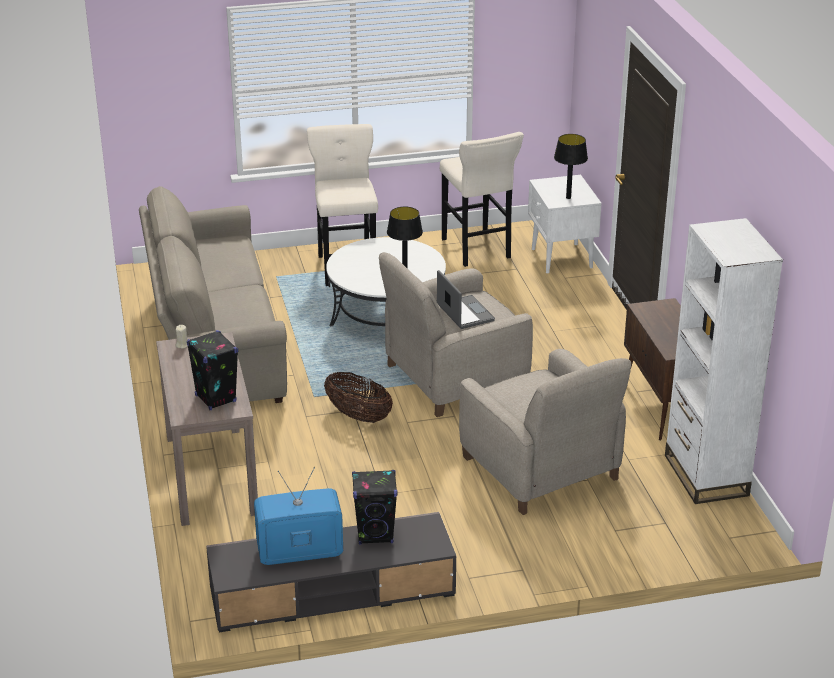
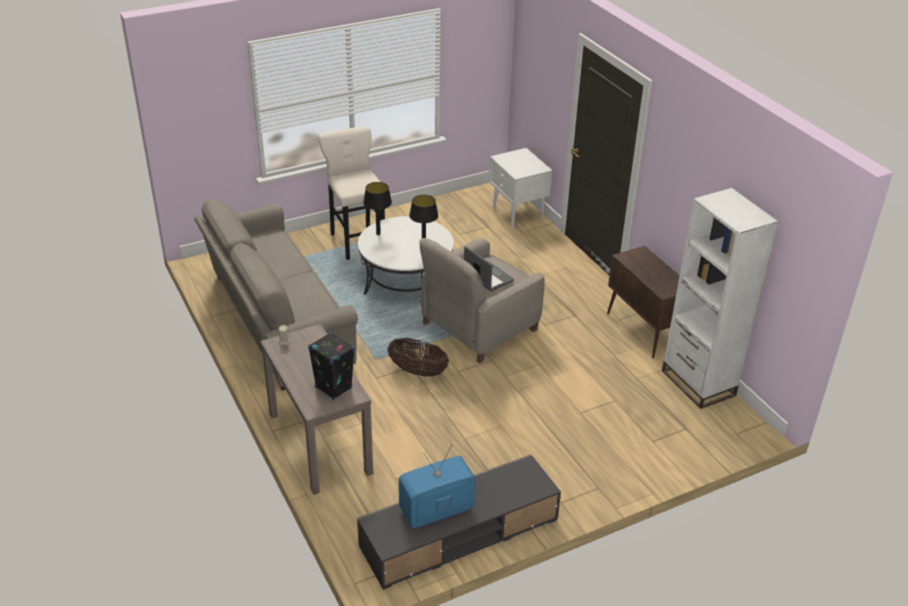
camera: 15 degrees left, 5 degrees up
black speaker [352,470,398,545] -> none
beige stool [440,132,524,267] -> none
beige armchair [459,349,631,515] -> none
black table lamp [554,134,588,199] -> black table lamp moved to [363,182,392,235]

